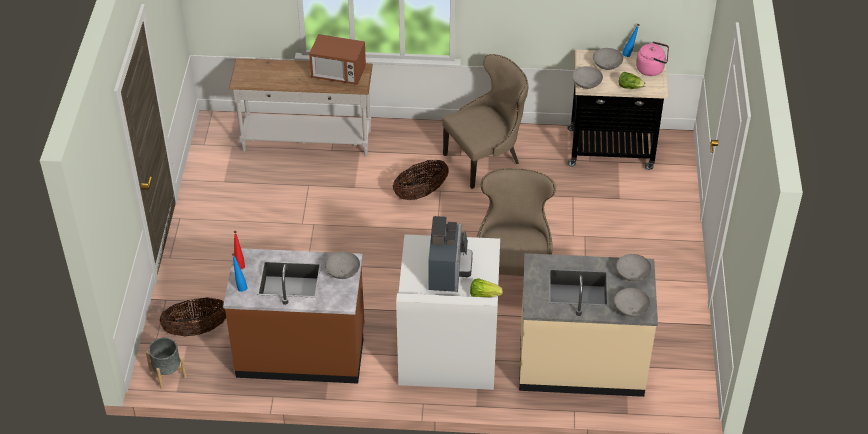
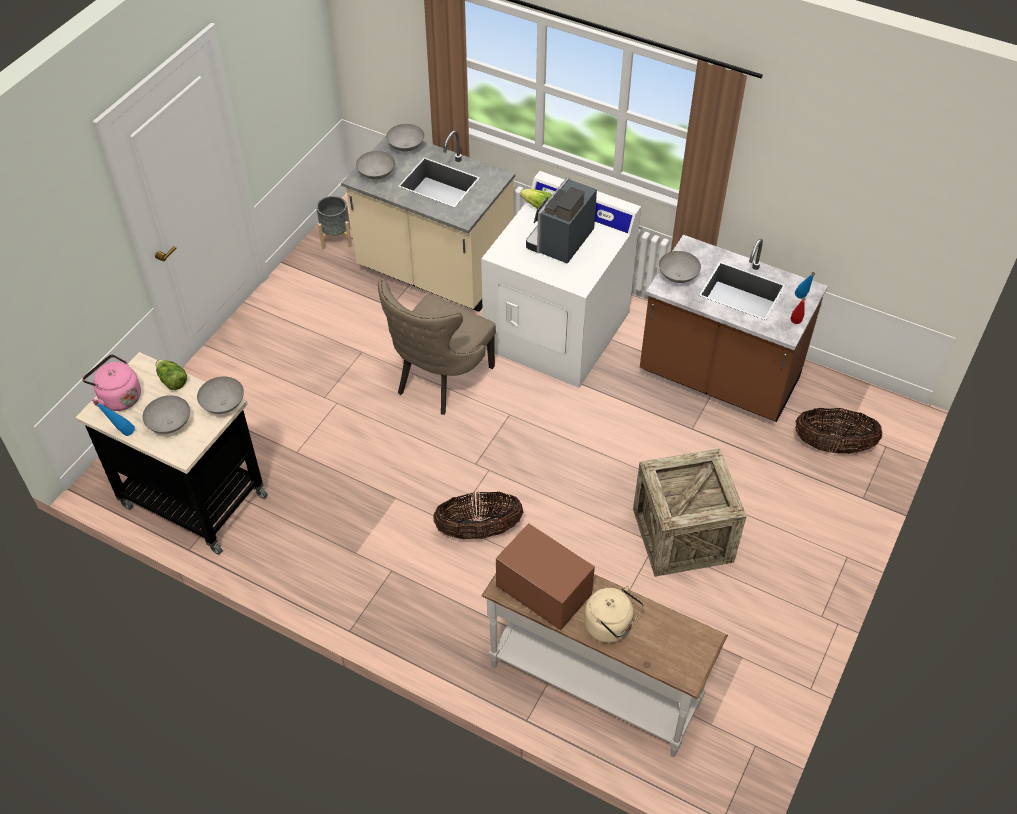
camera: 155 degrees left, 5 degrees up
grey planter [146,337,187,389] -> grey planter moved to [316,196,352,249]
beige chair [442,54,528,189] -> none
none -> beige kettle [584,585,644,643]
none -> crate [633,449,747,577]

